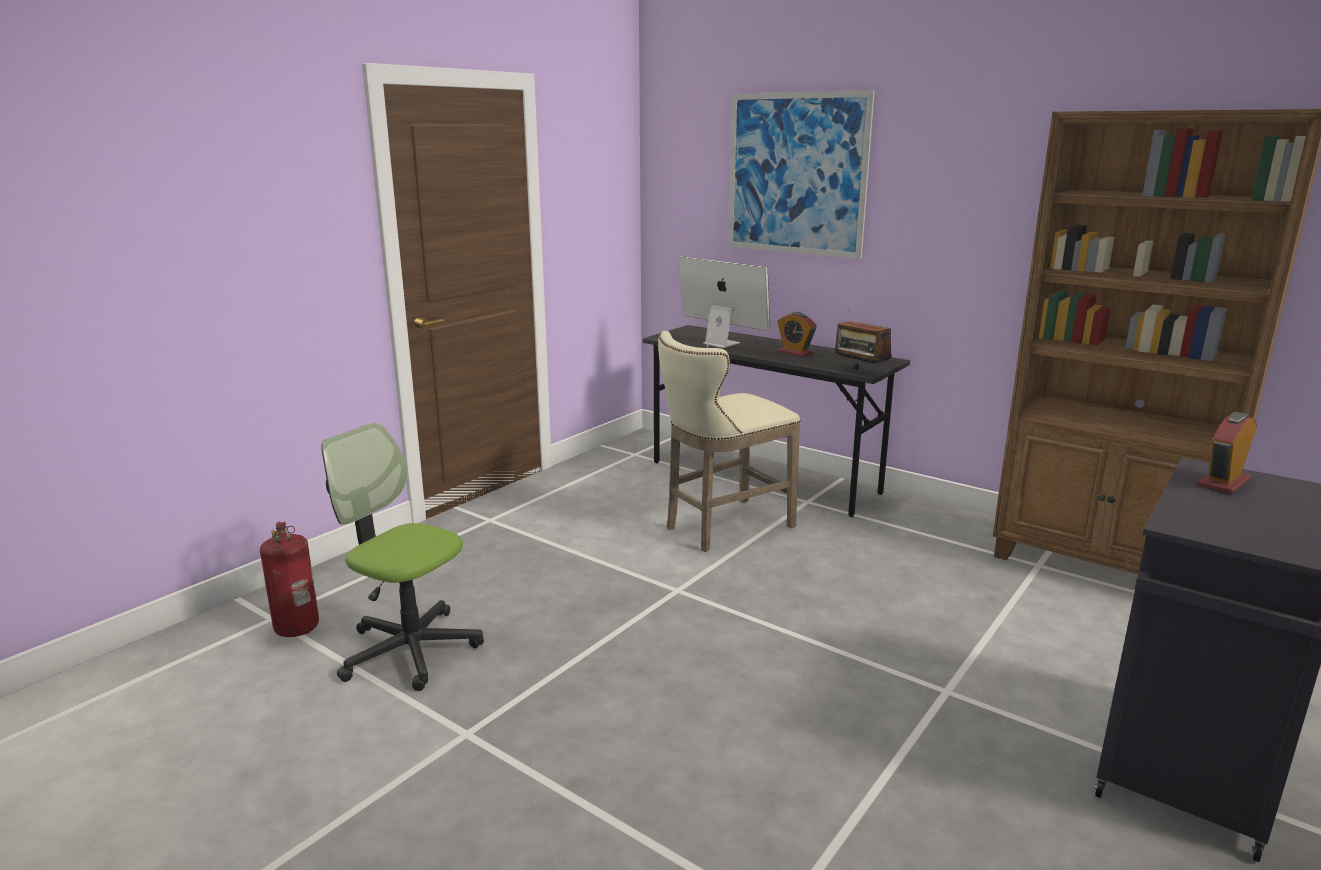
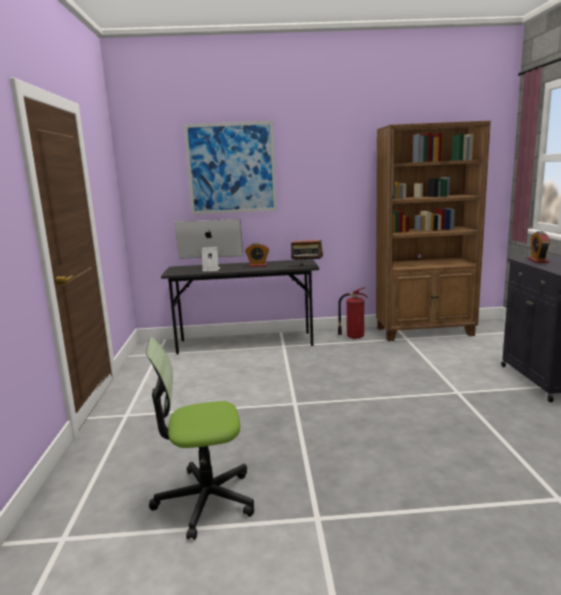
camera: 40 degrees left, 5 degrees down
fire extinguisher [260,522,319,637] -> fire extinguisher moved to [338,287,367,339]
beige stool [658,331,801,552] -> none

